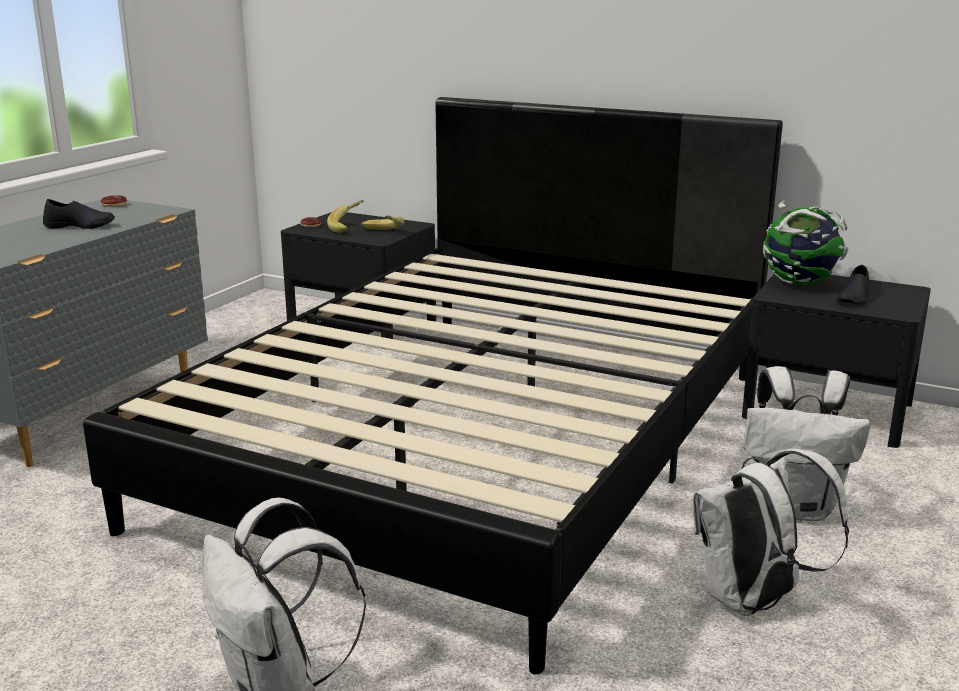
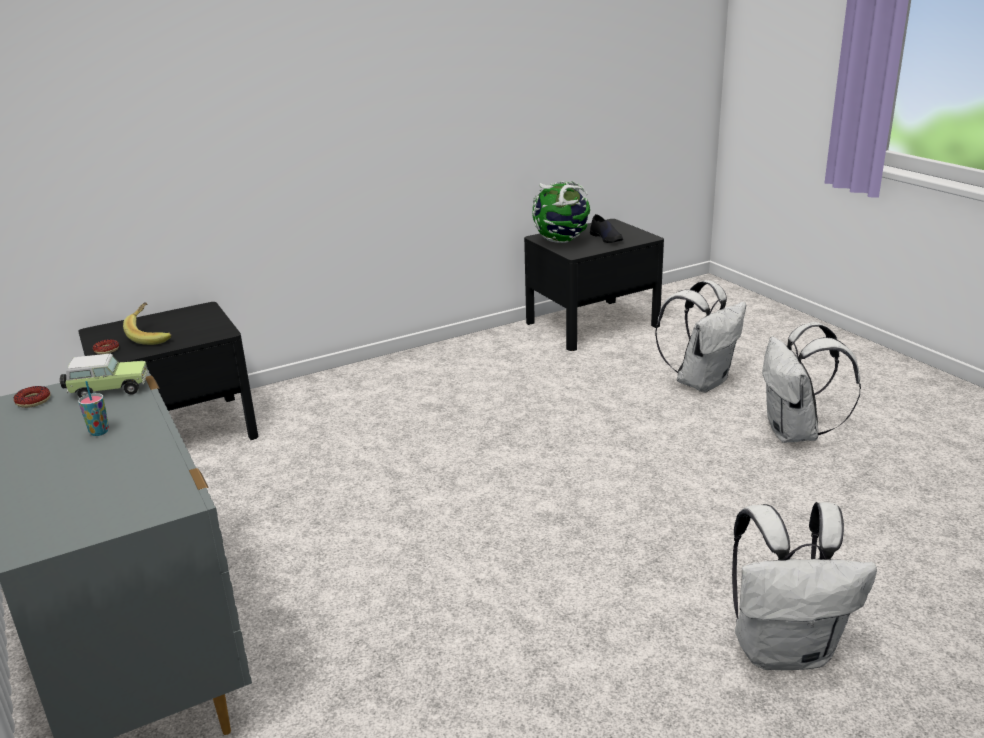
camera: 55 degrees left, 5 degrees up
black shoe [43,199,115,229] -> cup [78,381,109,436]
black bed [83,97,783,674] -> none
banana [361,216,404,230] -> none
none -> toy car [60,354,148,398]

